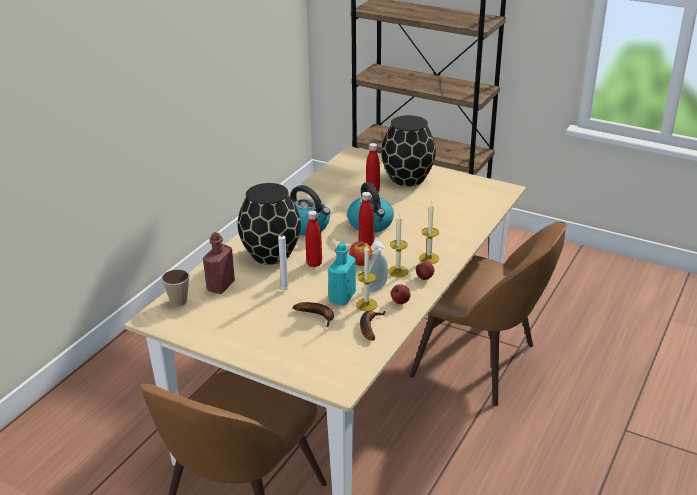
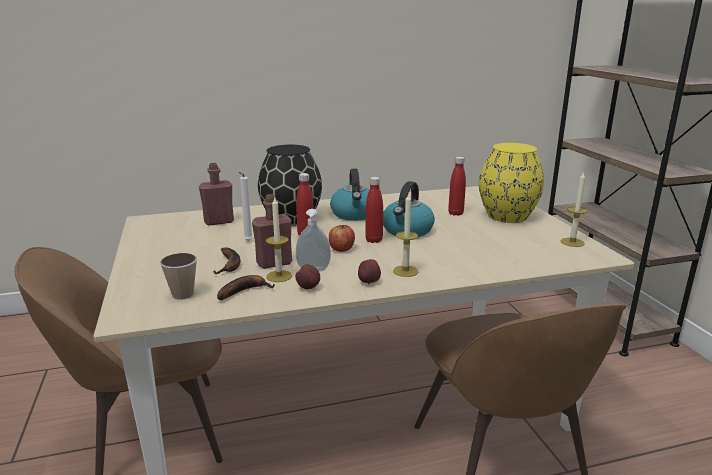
camera: 45 degrees right, 10 degrees down
cup [161,269,190,306] -> cup moved to [160,253,197,300]
turquoise bottle [328,242,356,305] -> red bottle [252,194,292,269]
black vase [381,115,436,186] -> yellow vase [479,143,544,223]
candle [388,213,409,277] -> candle moved to [561,172,588,247]

